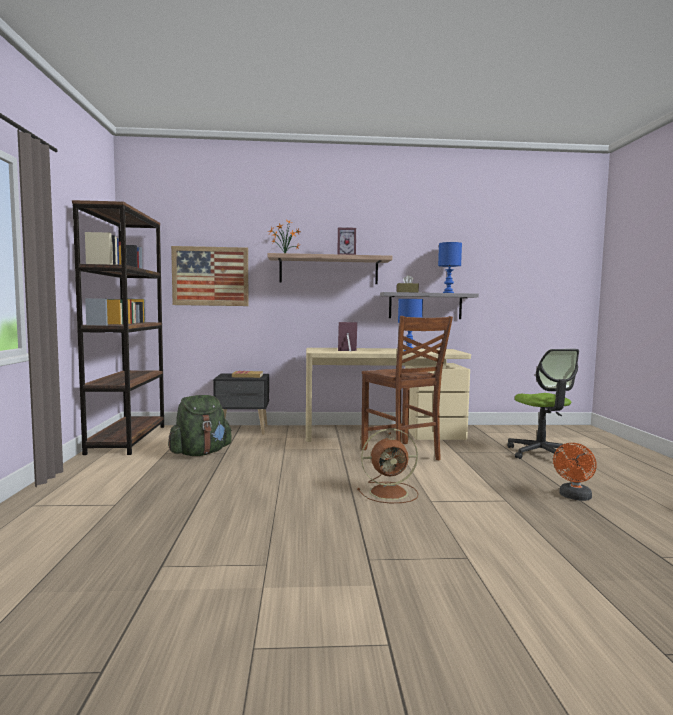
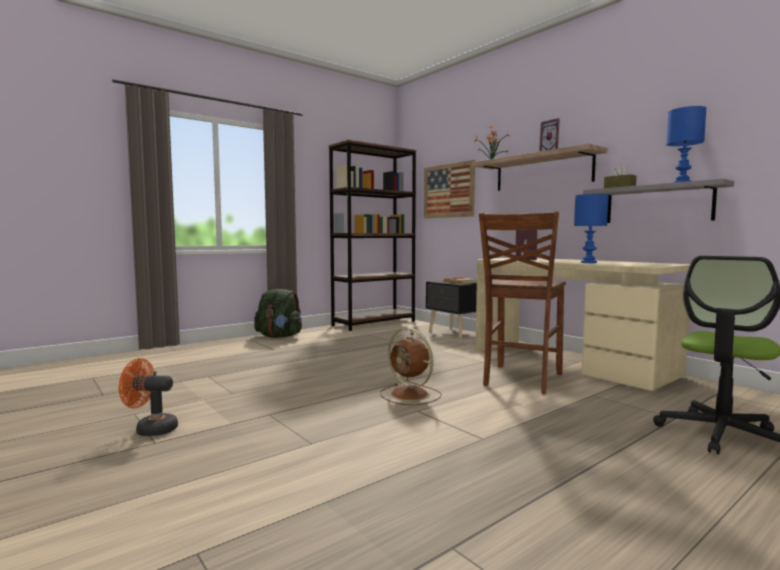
camera: 55 degrees right, 0 degrees up
green backpack [168,395,232,456] -> green backpack moved to [254,289,302,338]
orange fan [553,443,597,501] -> orange fan moved to [119,358,178,436]

